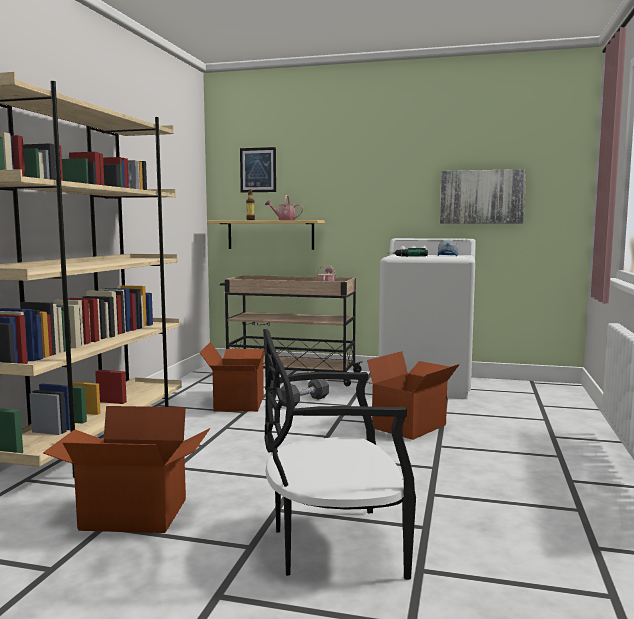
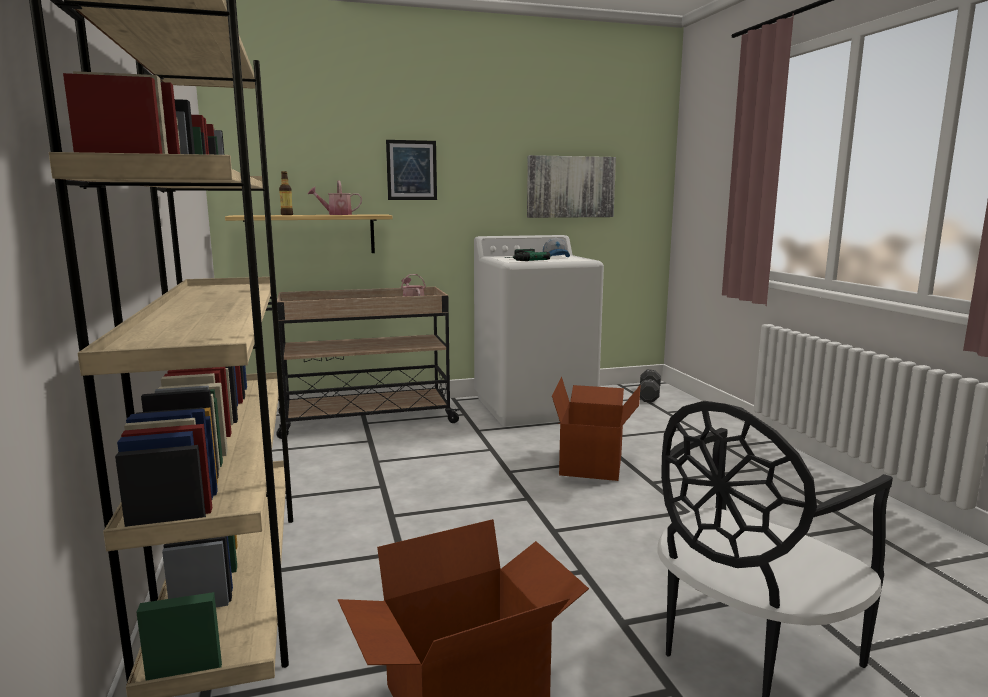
camera: 30 degrees left, 5 degrees up
cardboard box [200,342,265,412] -> none
picture [240,147,276,193] -> picture moved to [386,140,437,200]
black dumbbell [280,379,329,407] -> black dumbbell moved to [638,370,661,403]

